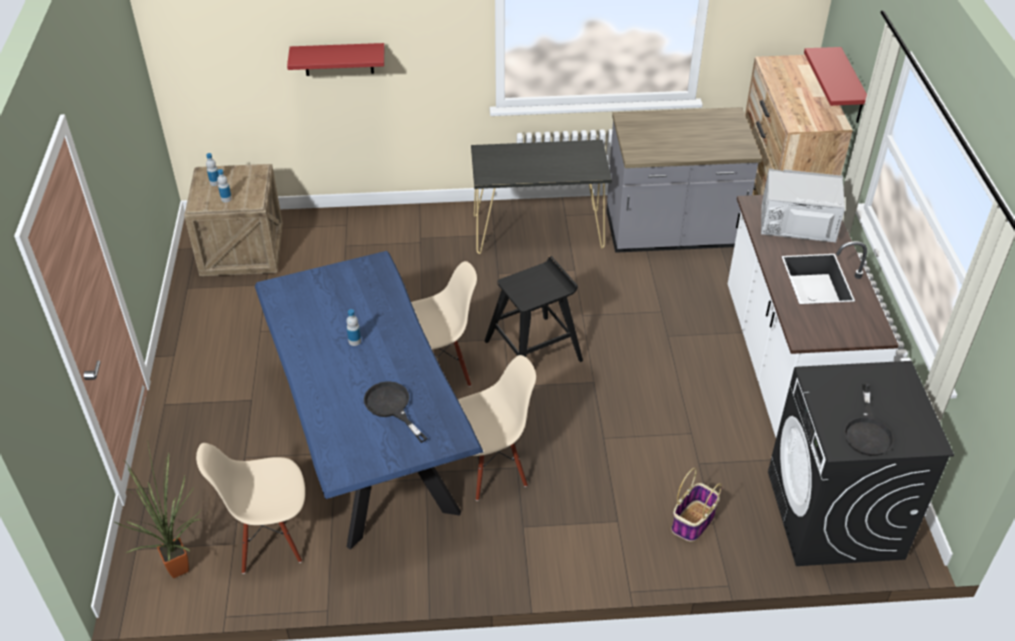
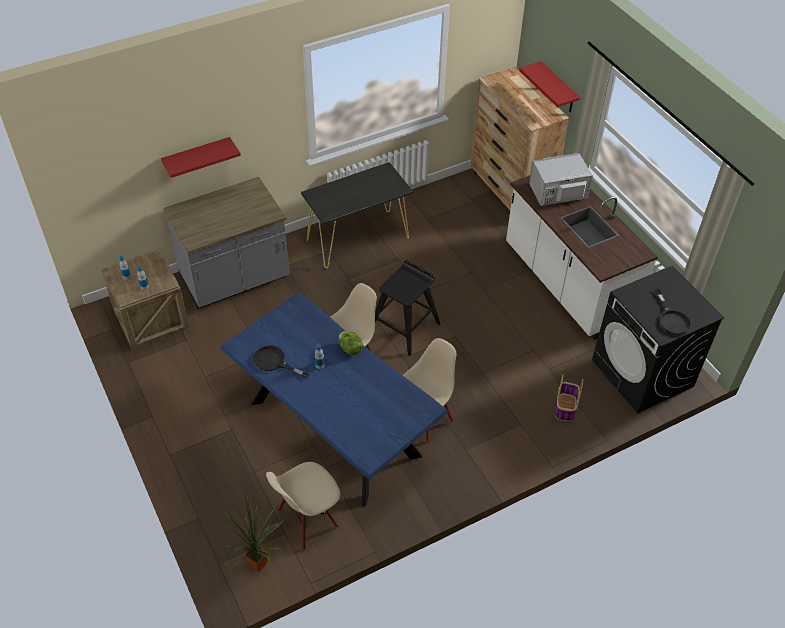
camera: 25 degrees left, 5 degrees up
black frying pan [364,381,427,443] -> black frying pan moved to [253,345,309,378]
grey counter [606,107,762,253] -> grey counter moved to [163,177,290,309]
none -> lettuce [339,331,363,355]

